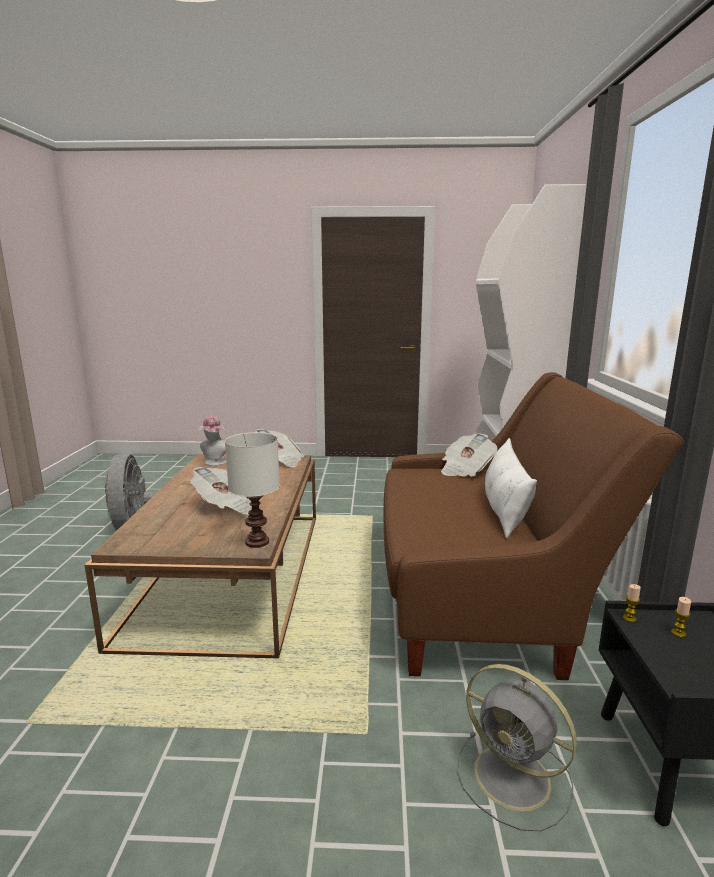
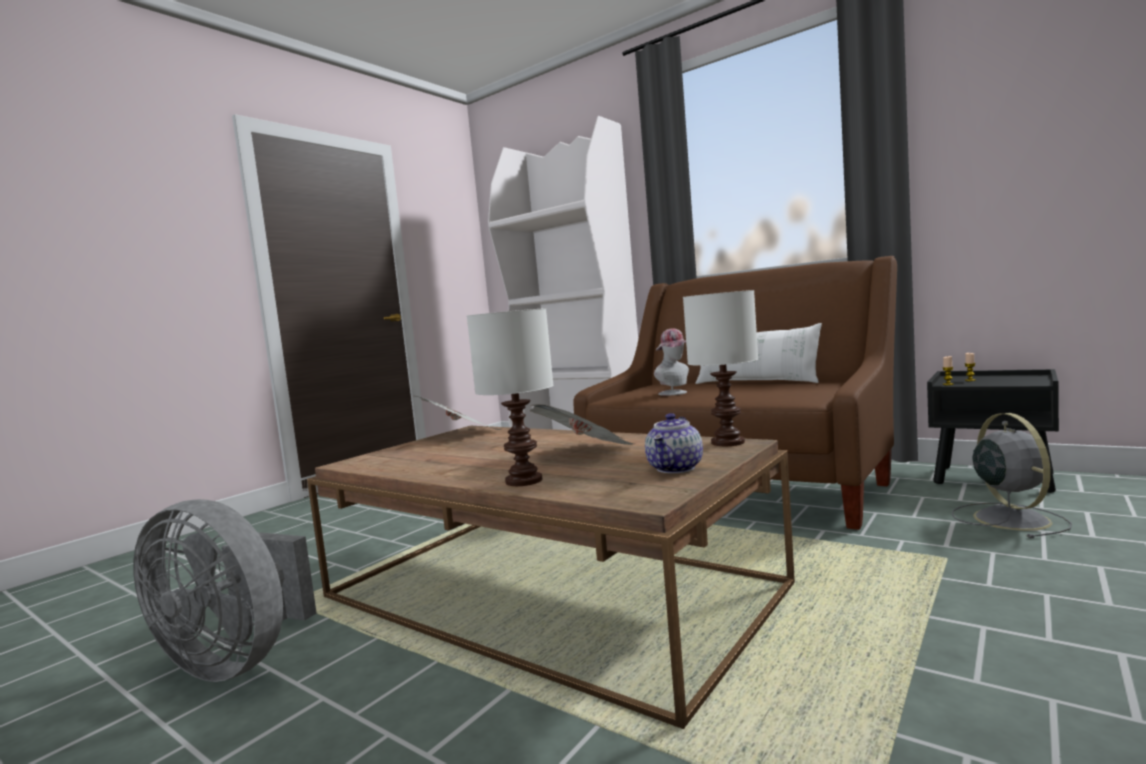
camera: 55 degrees left, 10 degrees down
hat [198,415,226,466] -> hat moved to [654,328,689,396]
newspaper [441,433,498,477] -> none
grey fan [457,664,577,831] -> grey fan turned 75 degrees counterclockwise [952,413,1072,538]
none -> white table lamp [467,308,554,486]
none -> teapot [645,413,703,473]

